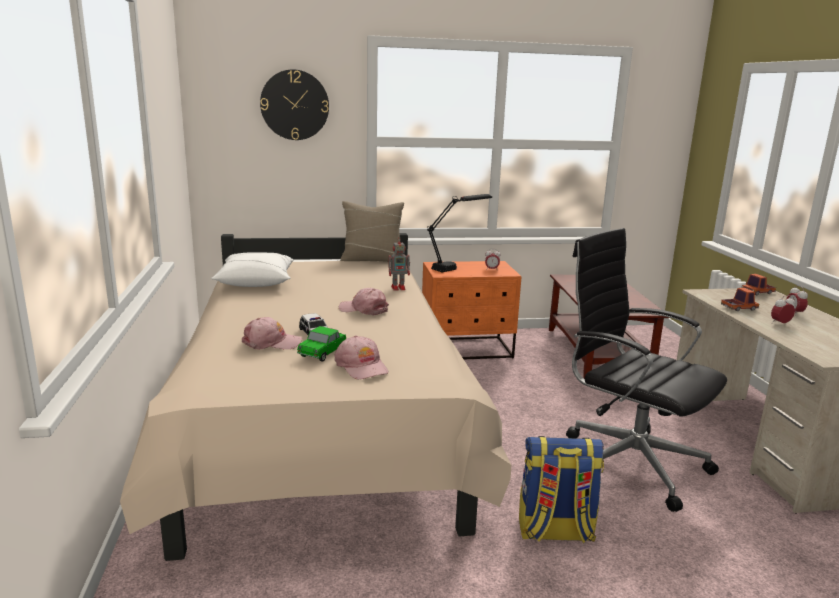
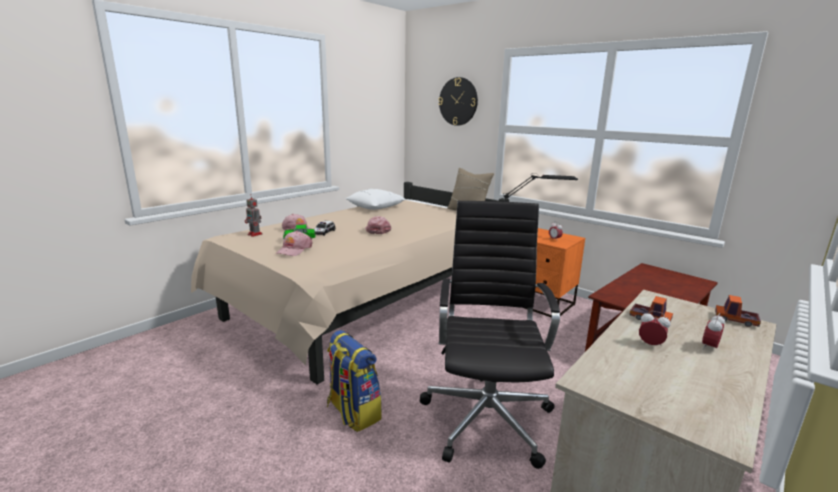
camera: 50 degrees right, 0 degrees up
toy robot [388,238,410,291] -> toy robot moved to [245,195,263,237]

